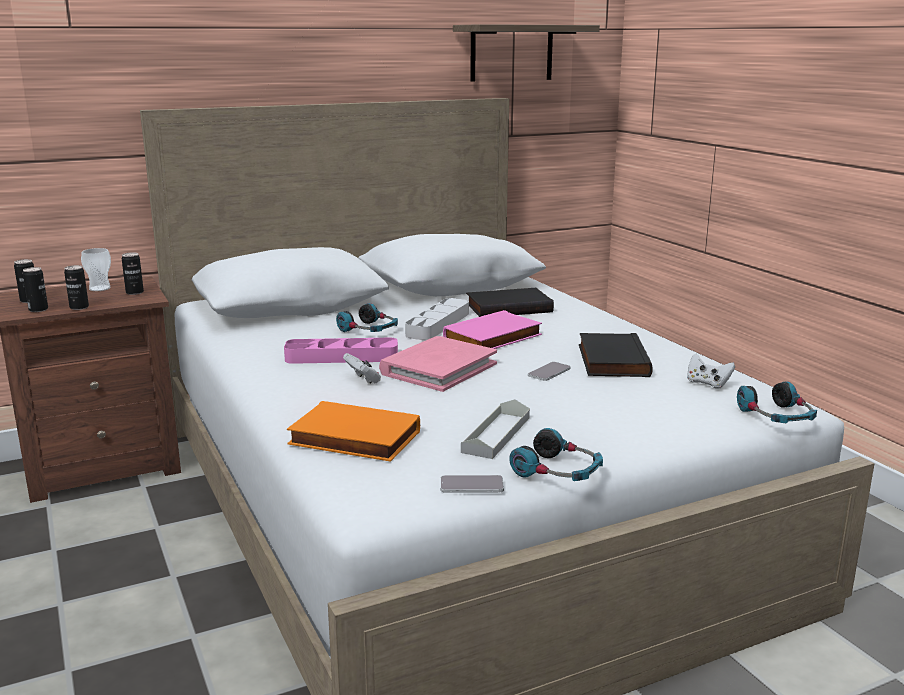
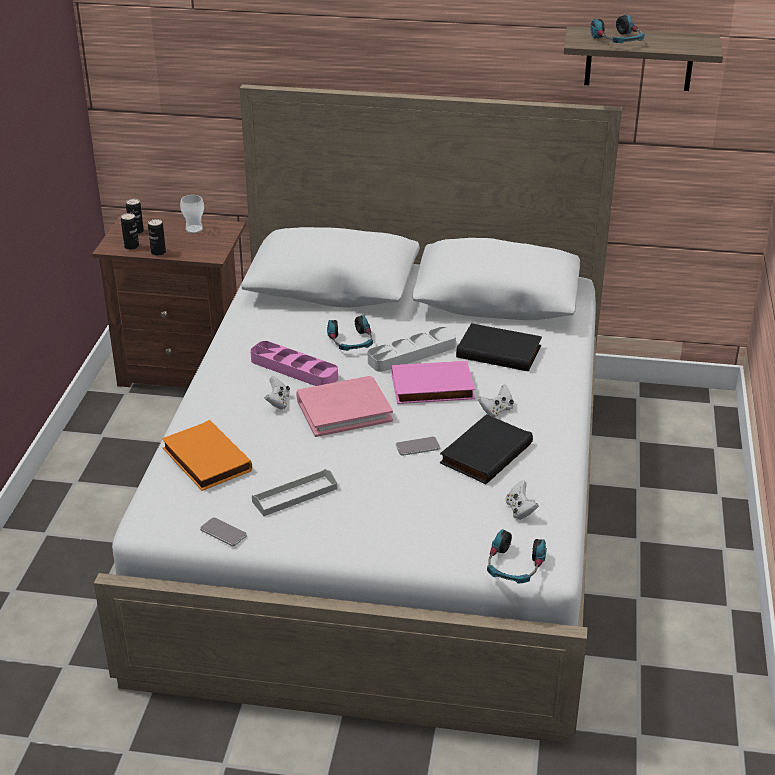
camera: 35 degrees right, 15 degrees up
can [122,253,144,295] -> none
headphones [509,428,603,481] -> headphones moved to [591,15,645,43]
none -> white game controller [478,385,514,418]

